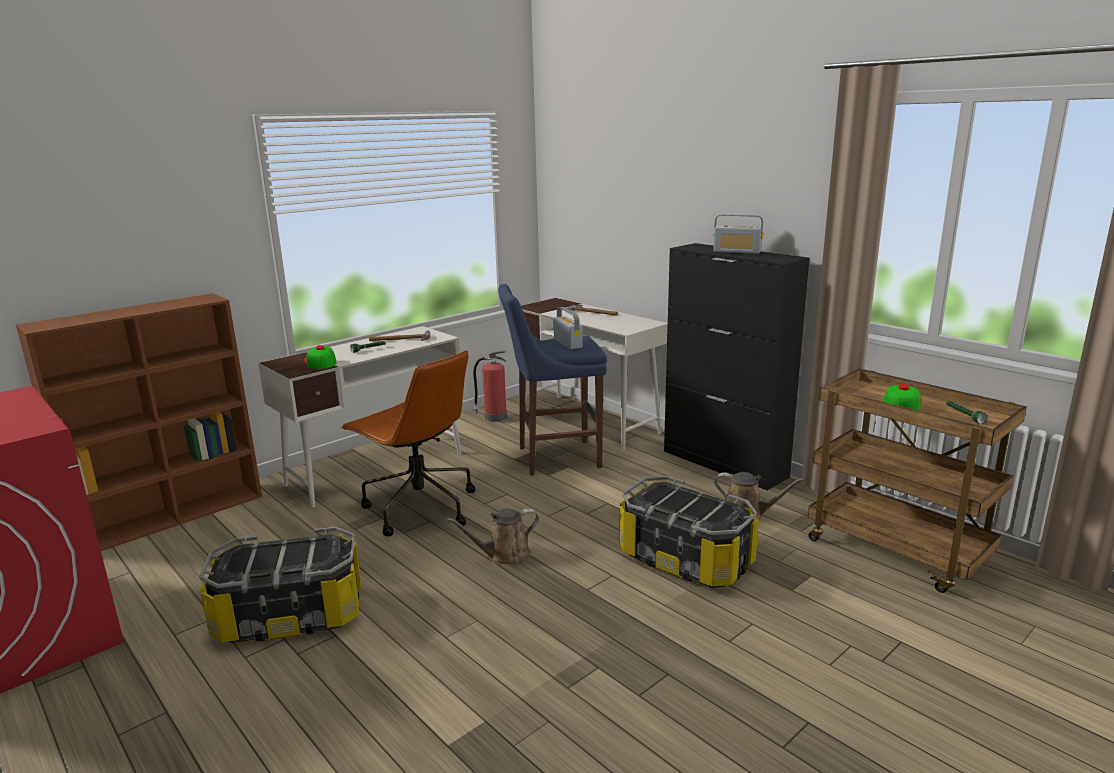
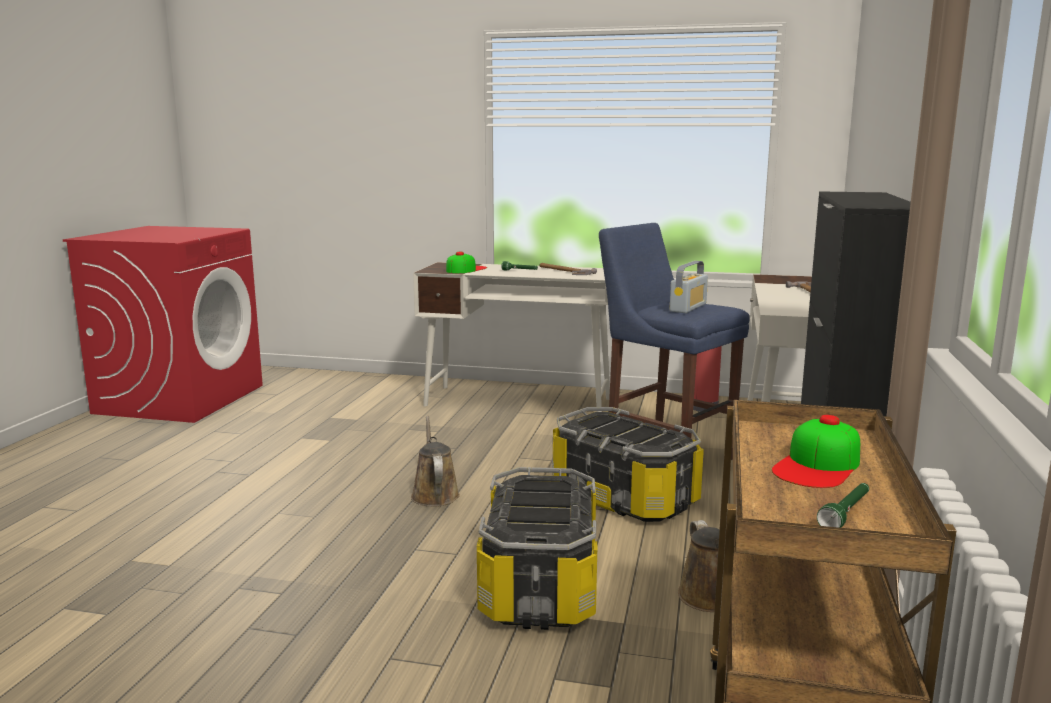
camera: 55 degrees right, 5 degrees down
brown bookcase [16,293,262,551] -> none
storage box [199,527,361,643] -> storage box moved to [552,407,704,522]
brown office chair [341,350,475,536] -> none
brown watering can [447,508,539,565] -> brown watering can turned 45 degrees clockwise [411,416,460,507]
radio [713,214,763,254] -> none
cap [883,384,922,410] -> cap turned 135 degrees clockwise [772,415,860,488]

